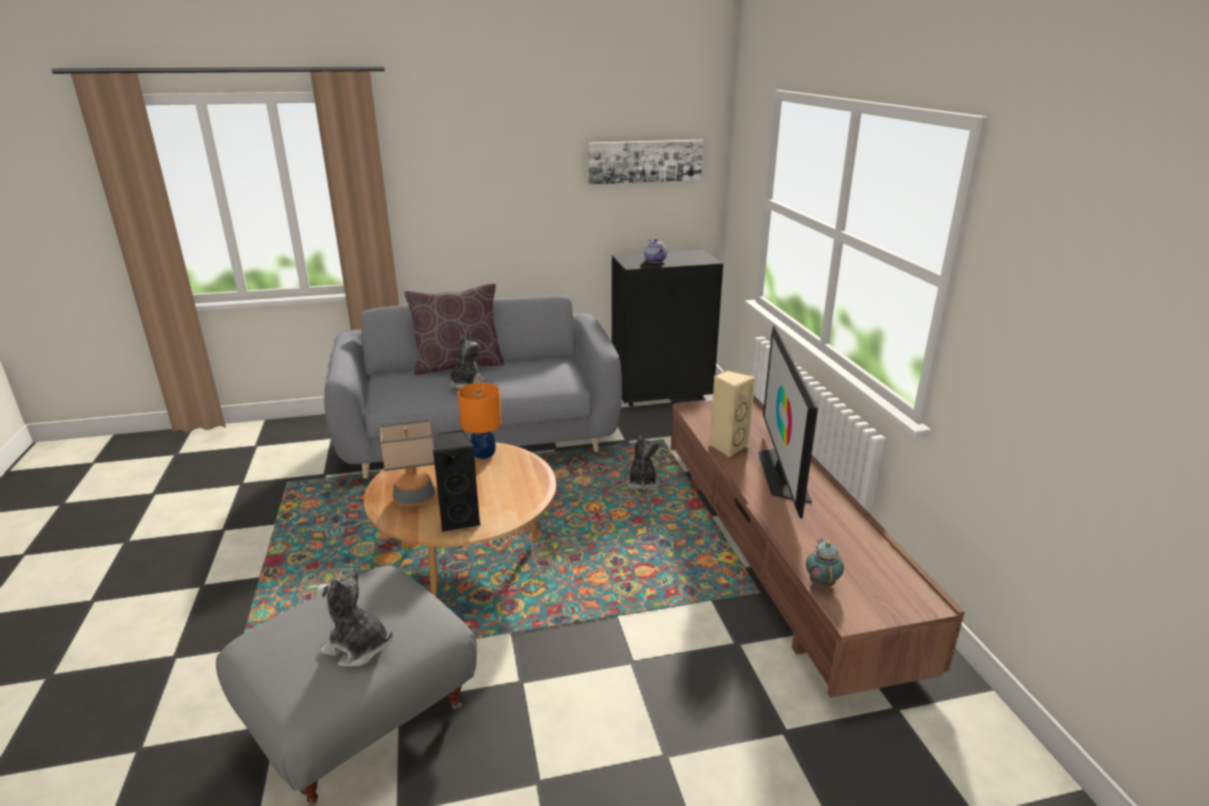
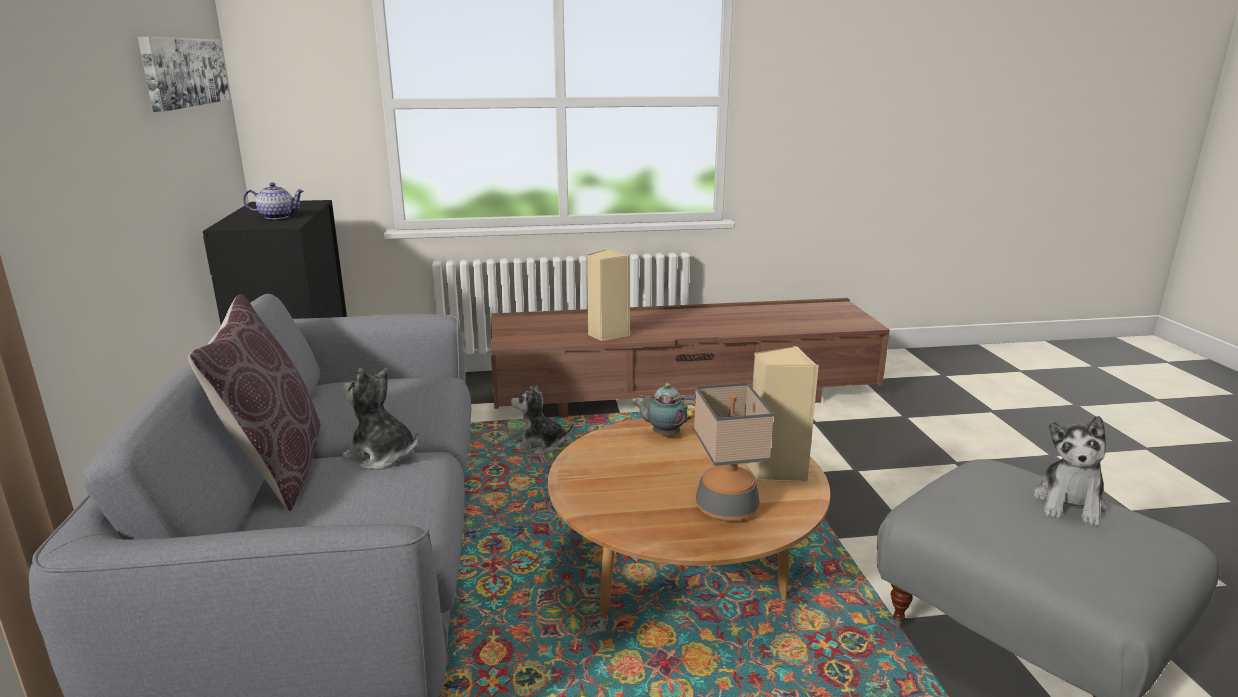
camera: 85 degrees left, 5 degrees down
black speaker [433,430,481,532] -> beige speaker [747,346,819,482]
orange table lamp [458,383,502,459] -> none
television [758,325,818,519] -> none
teapot [806,538,844,587] -> teapot moved to [632,383,695,436]

